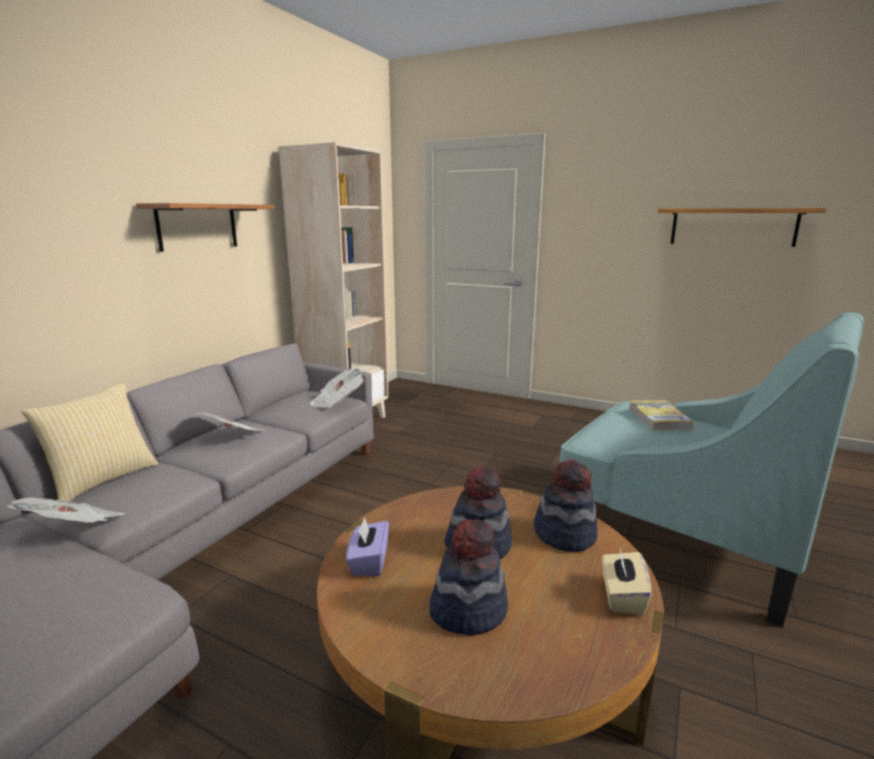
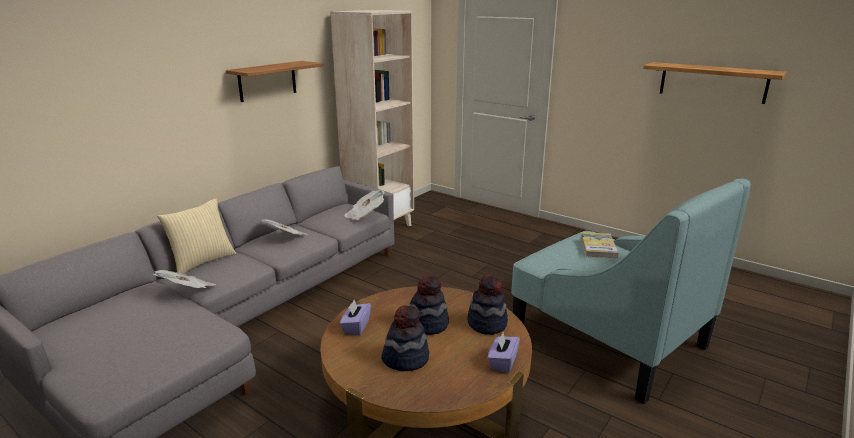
camera: 10 degrees right, 5 degrees up
beige tissue box [602,549,652,615] -> purple tissue box [487,332,520,373]

